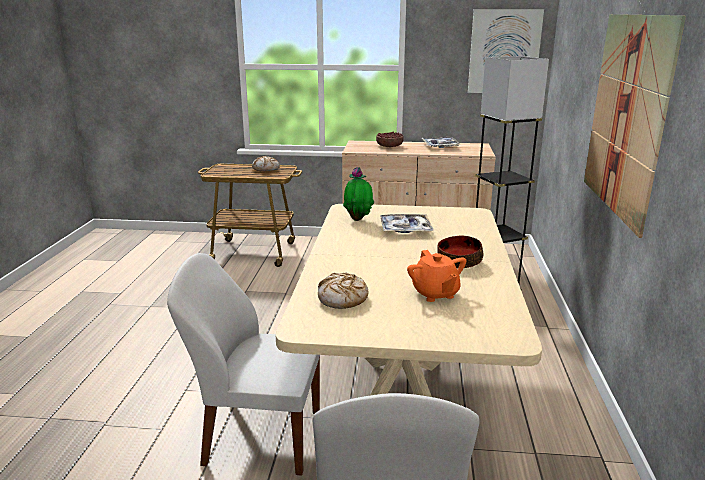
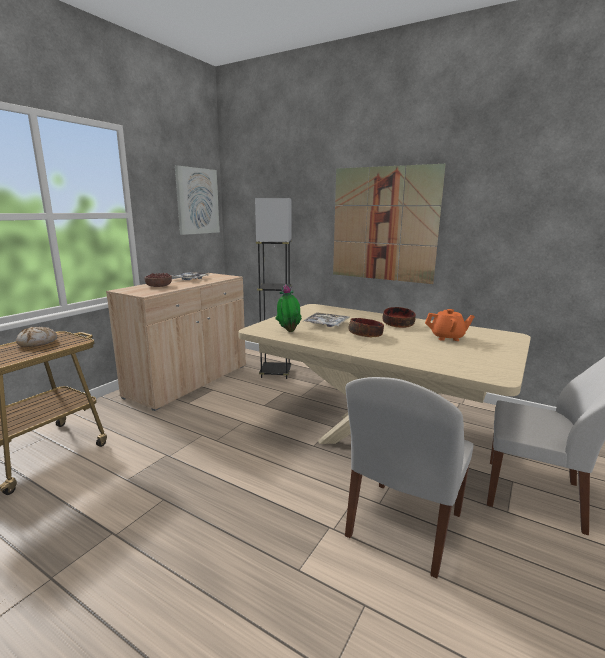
camera: 65 degrees left, 5 degrees down
bread [318,272,369,309] -> none
none -> bowl [349,318,384,337]

